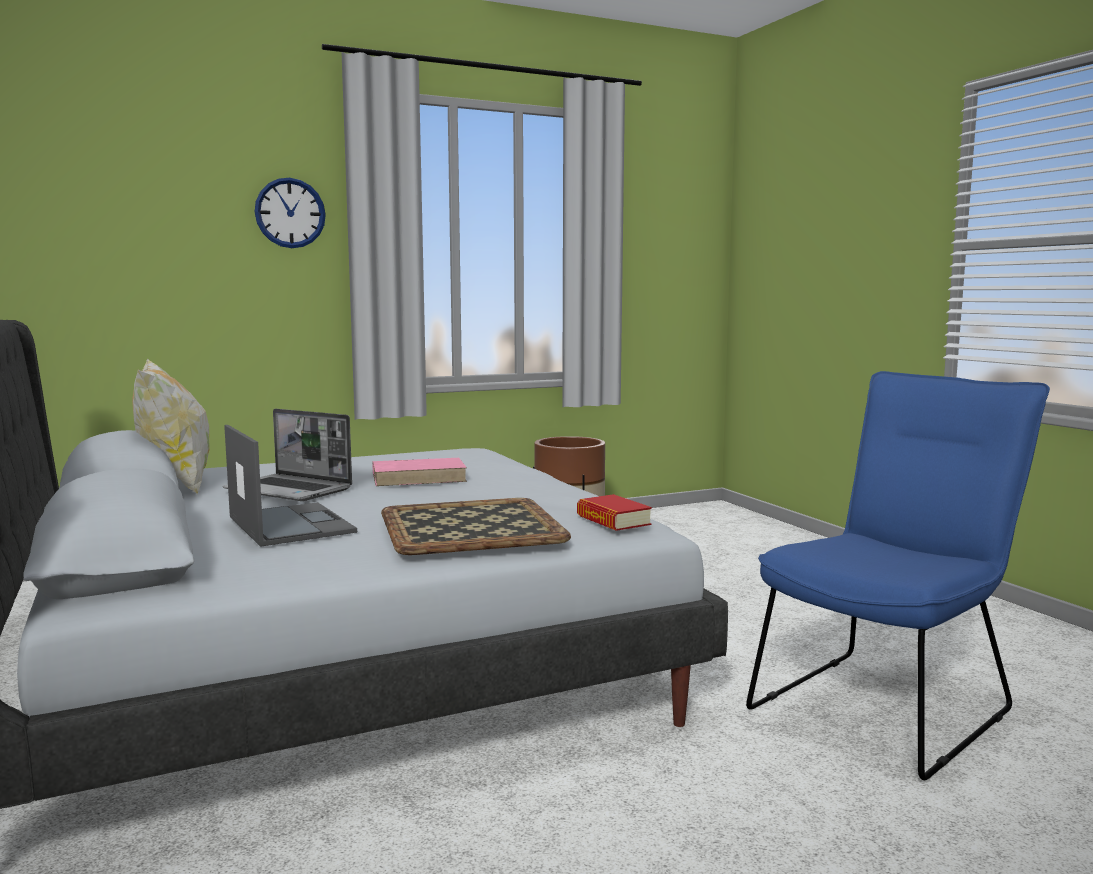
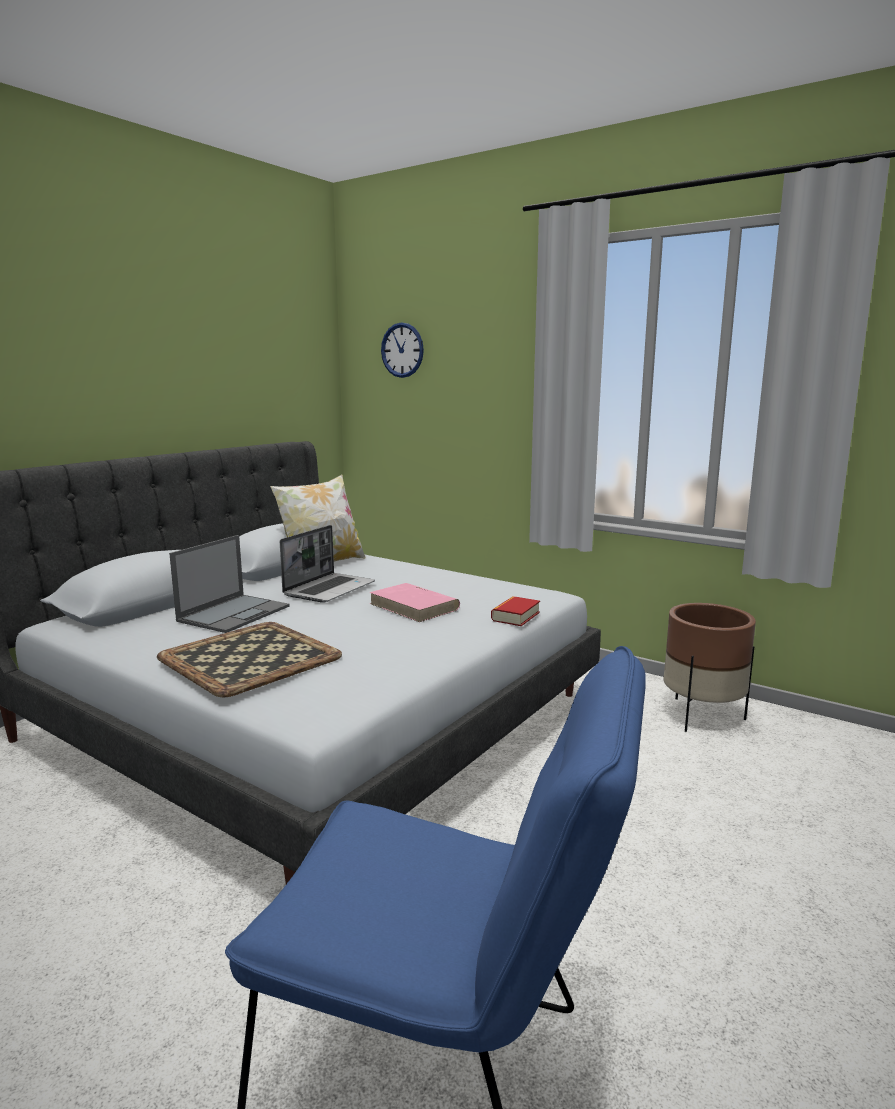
camera: 60 degrees right, 5 degrees up
laptop [223,409,352,501] -> laptop turned 150 degrees counterclockwise [280,525,375,603]
wall clock [255,178,326,248] -> wall clock moved to [381,323,424,378]
book [577,494,652,531] -> book moved to [491,596,540,626]

